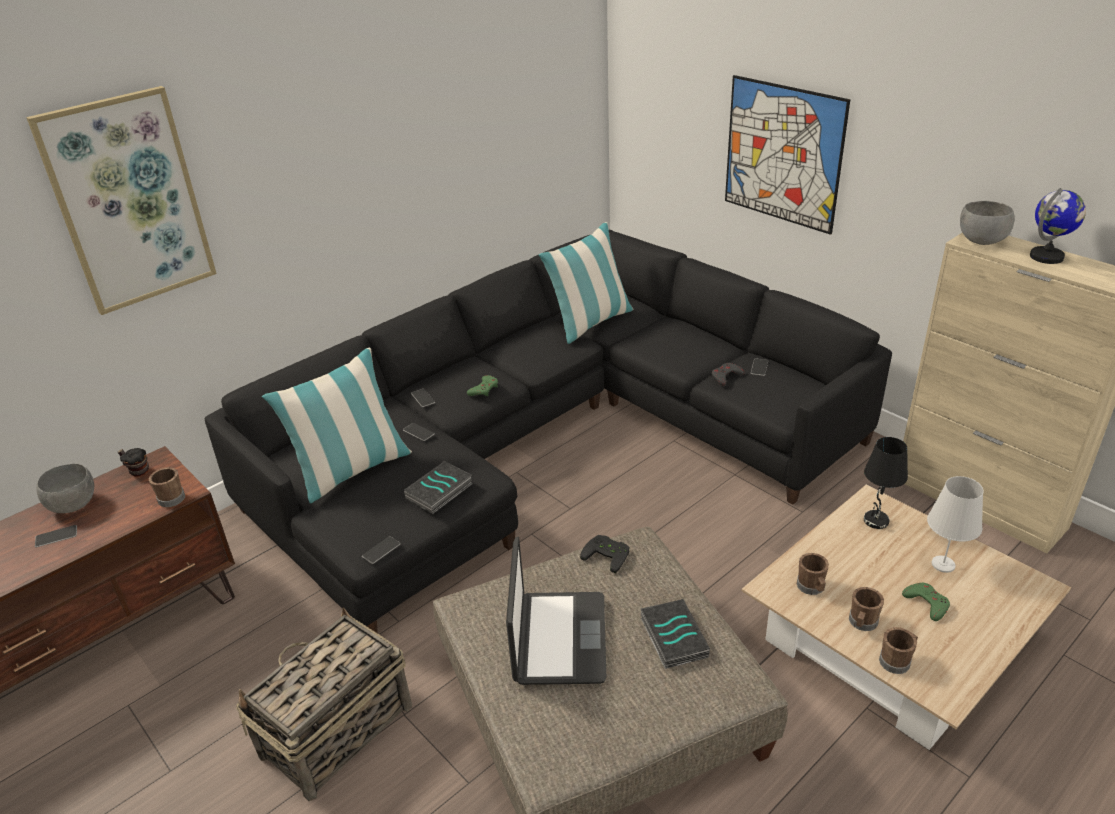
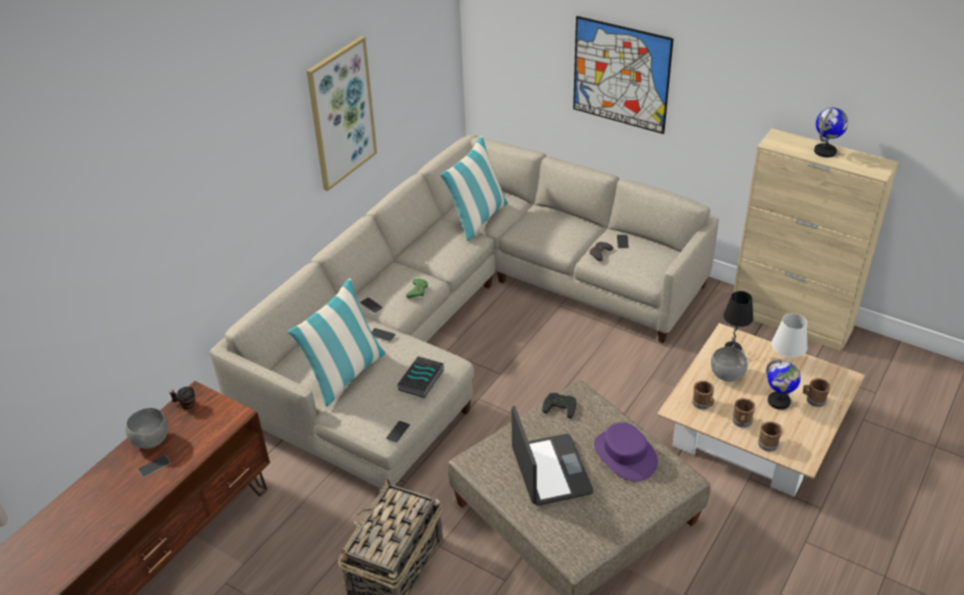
camera: 15 degrees left, 5 degrees up
picture [26,86,217,315] -> picture moved to [307,36,377,191]
brown mug [149,467,185,507] -> brown mug moved to [803,378,831,407]
black sofa [205,230,892,633] -> beige sofa [210,135,719,489]
book [641,599,710,669] -> purple hat [594,422,658,481]
green game controller [902,583,950,621] -> globe [766,359,801,410]
grey bowl [960,201,1015,245] -> grey bowl moved to [711,347,748,382]

